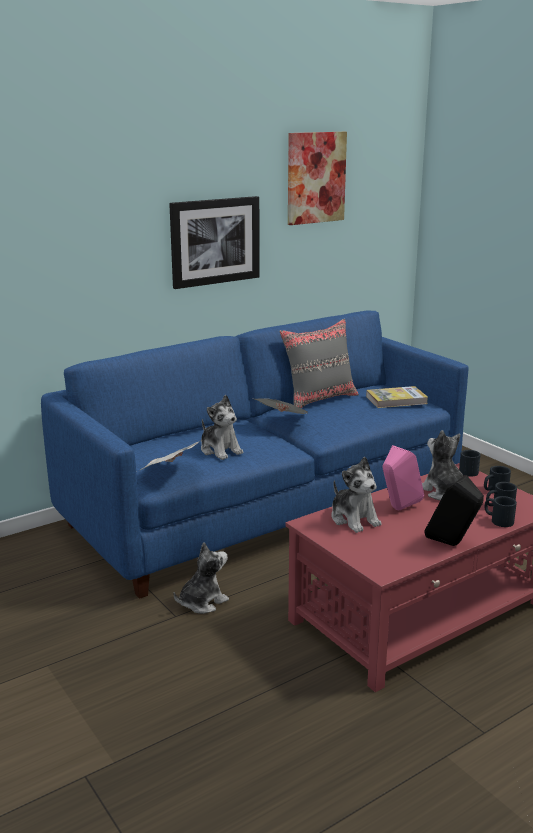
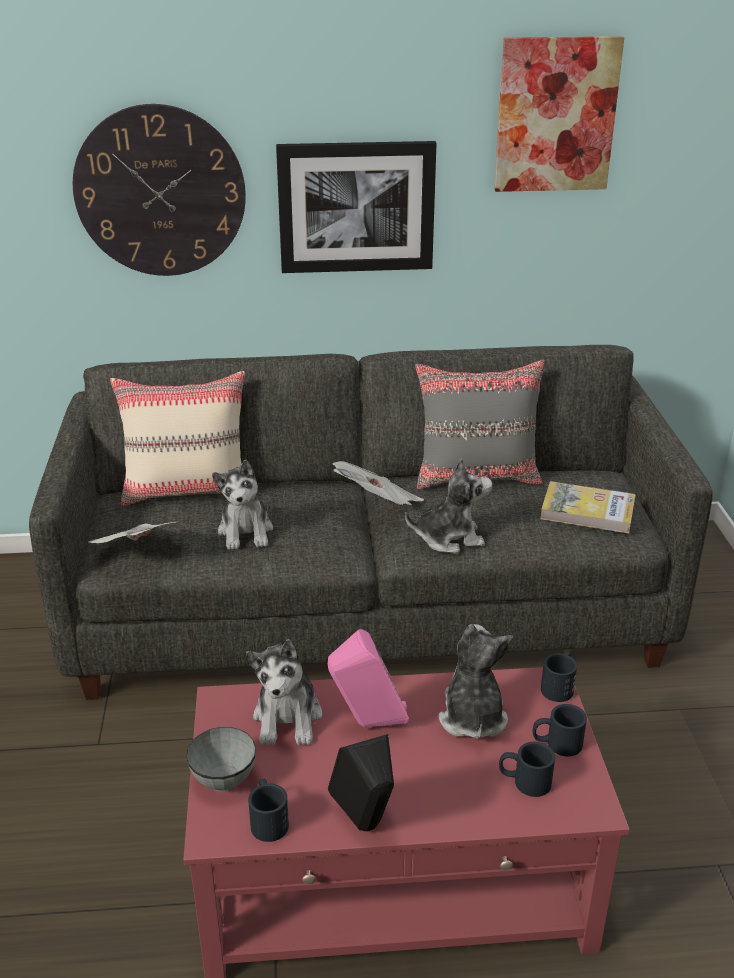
camera: 30 degrees right, 10 degrees up
blue sofa [41,311,469,599] -> grey sofa [29,345,713,700]
plush toy [173,542,229,614] -> plush toy moved to [405,458,493,553]
black mug [485,496,517,527] -> black mug moved to [248,779,289,842]
none -> wall clock [73,104,246,276]
none -> beige pillow [110,371,245,506]
none -> grey bowl [186,727,256,792]

